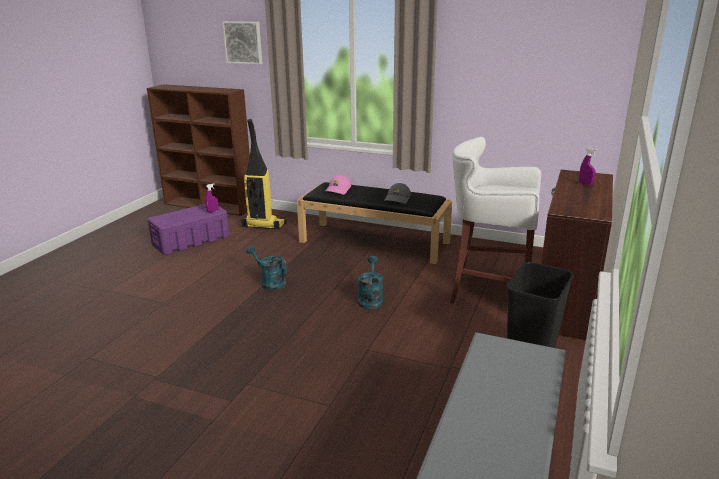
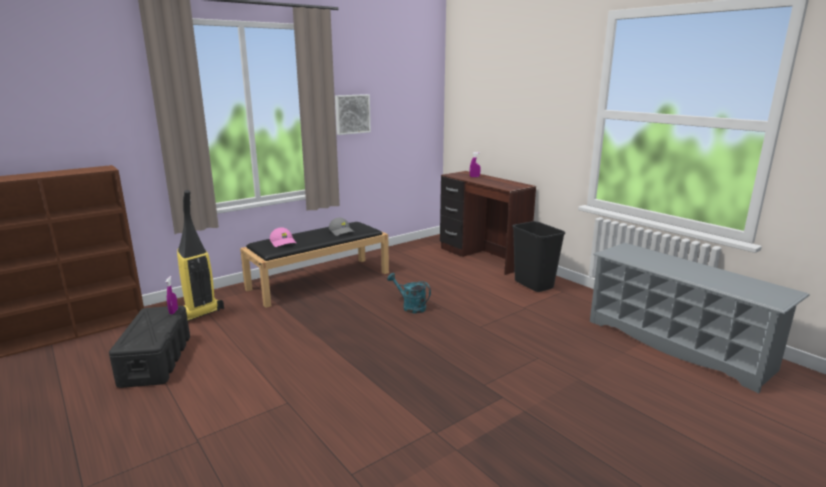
camera: 60 degrees left, 5 degrees down
purple storage box [148,204,230,255] -> black storage box [109,306,190,388]
picture [222,21,263,65] -> picture moved to [335,94,371,135]
turquoise watering can [247,245,287,290] -> none
white stool [450,137,541,304] -> none

